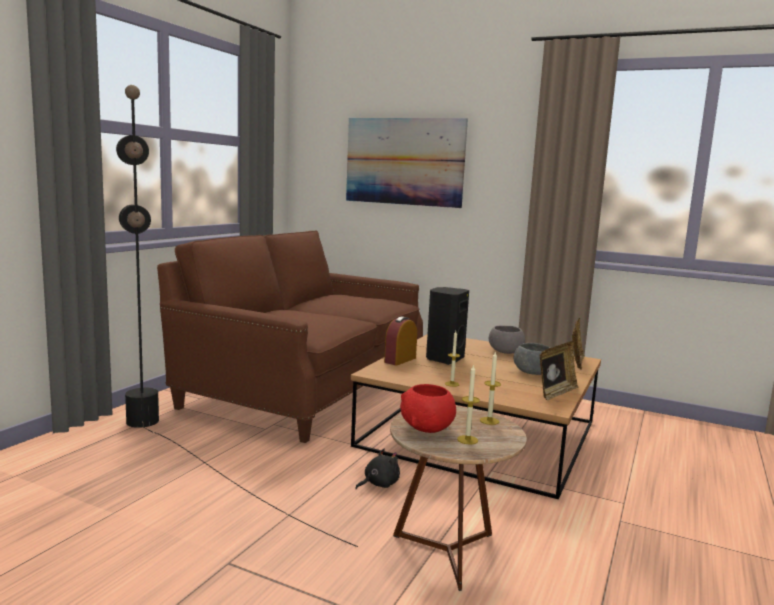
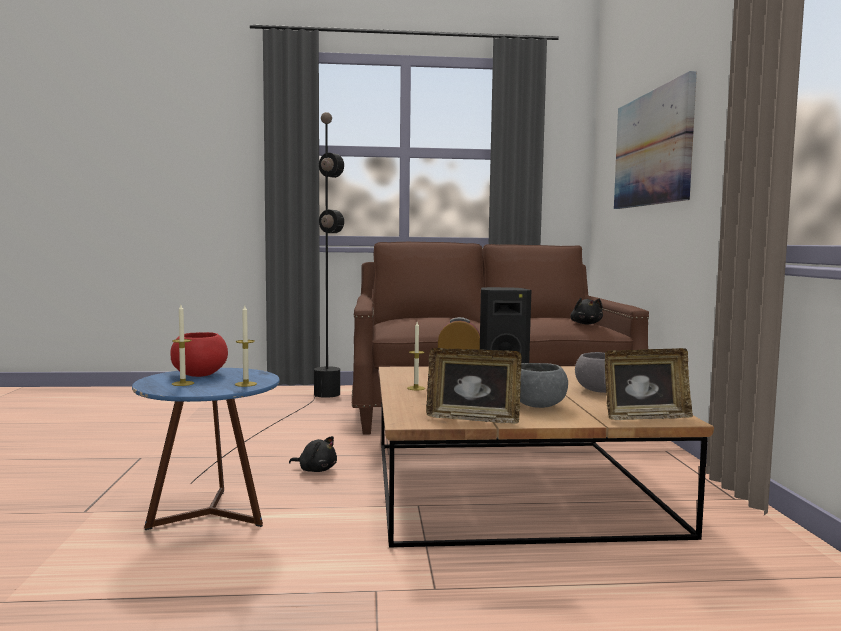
camera: 60 degrees right, 5 degrees down
brown side table [390,406,527,591] -> blue side table [132,368,280,530]
none -> black plush toy [570,298,603,325]

